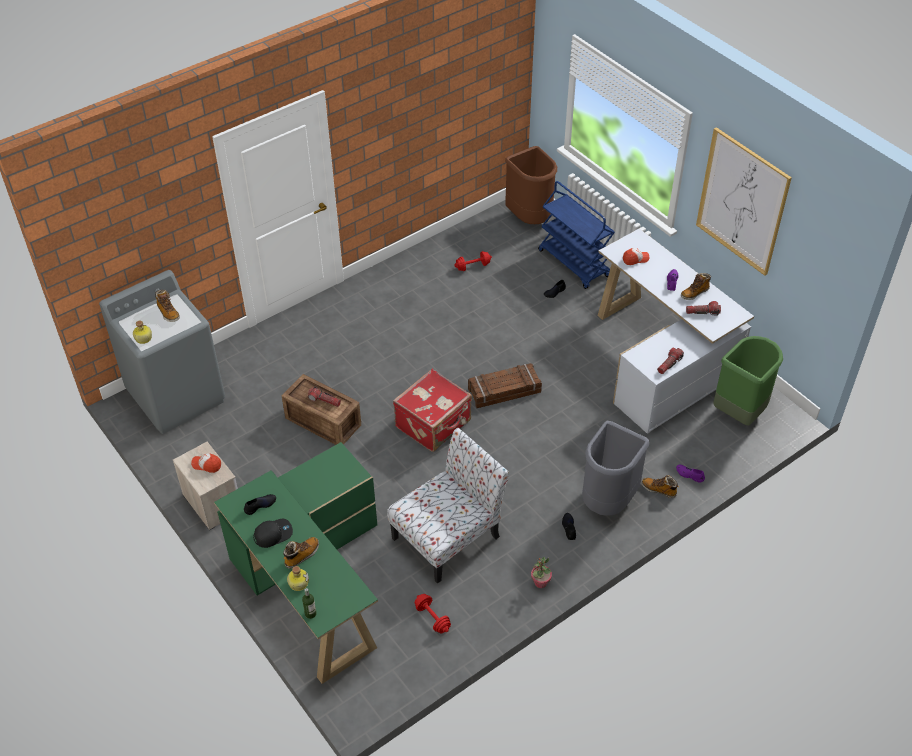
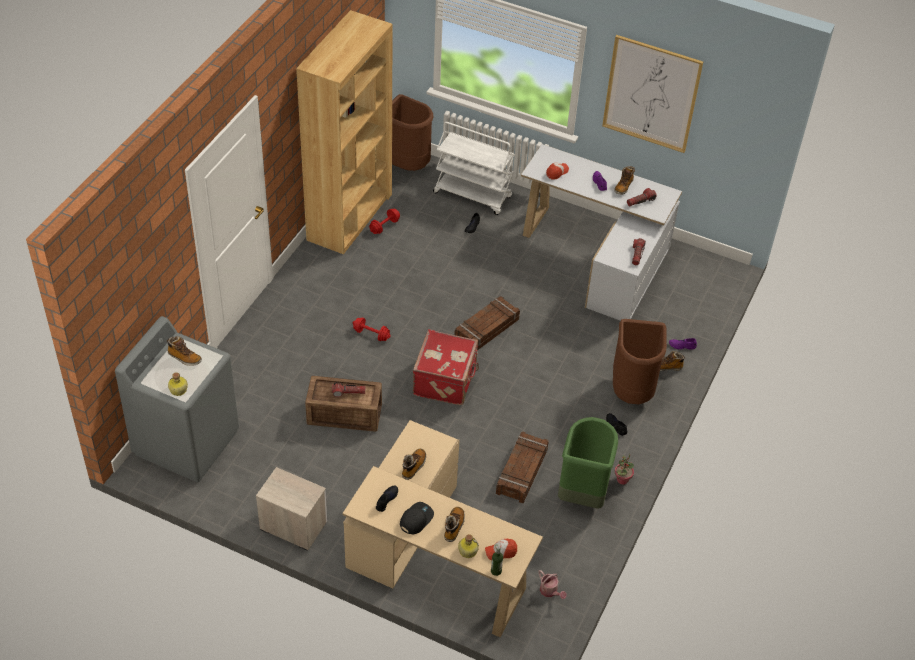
camera: 30 degrees left, 0 degrees up
cap [191,454,221,473] -> cap moved to [485,539,517,560]
green desk [214,442,378,684] -> beige desk [342,420,543,637]
chair [387,428,509,584] -> crate [496,432,549,503]
red dumbbell [415,594,451,633] -> red dumbbell moved to [353,318,391,341]
blue cart [538,181,615,289] -> white cart [433,122,515,215]
grey trash can [582,421,649,516] -> brown trash can [613,319,667,405]
green trash can [713,336,783,425] -> green trash can moved to [558,417,618,509]
none -> brown bookcase [296,10,392,254]
none -> boot [402,449,426,480]
none -> watering can [538,570,567,599]

